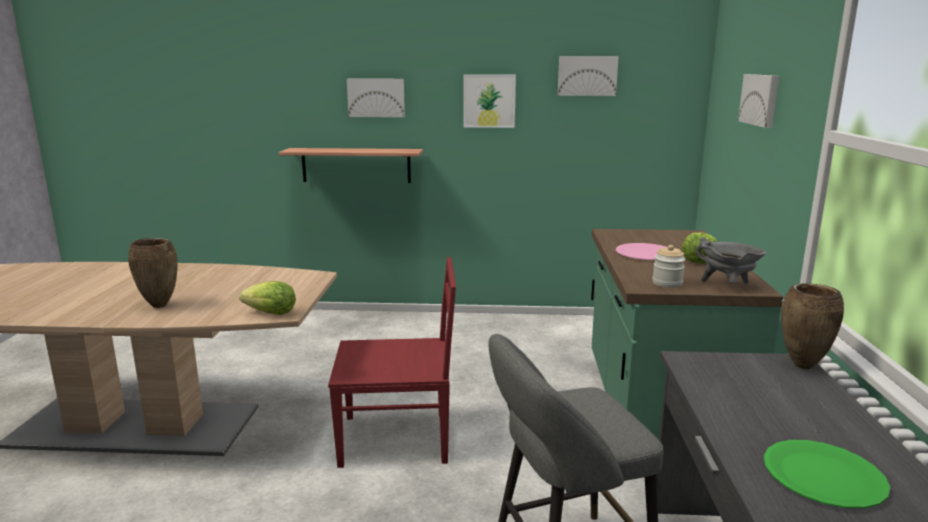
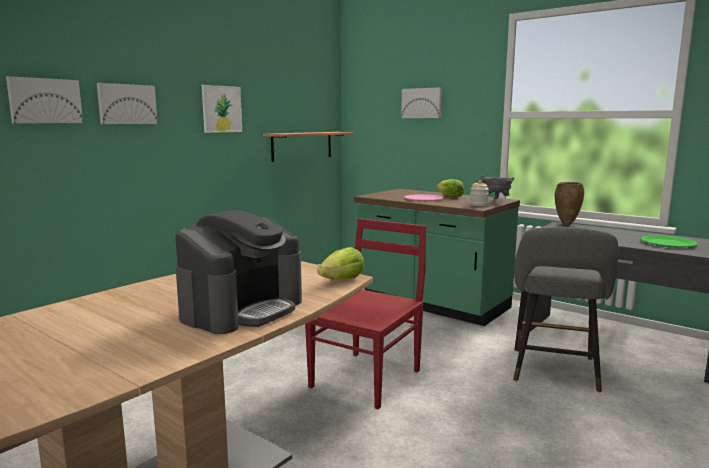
camera: 55 degrees left, 5 degrees down
brown vase [128,238,178,308] -> coffee machine [175,210,302,334]
shelf [279,148,423,183] -> shelf moved to [263,132,353,162]
picture [558,56,619,96] -> picture moved to [6,76,83,123]

